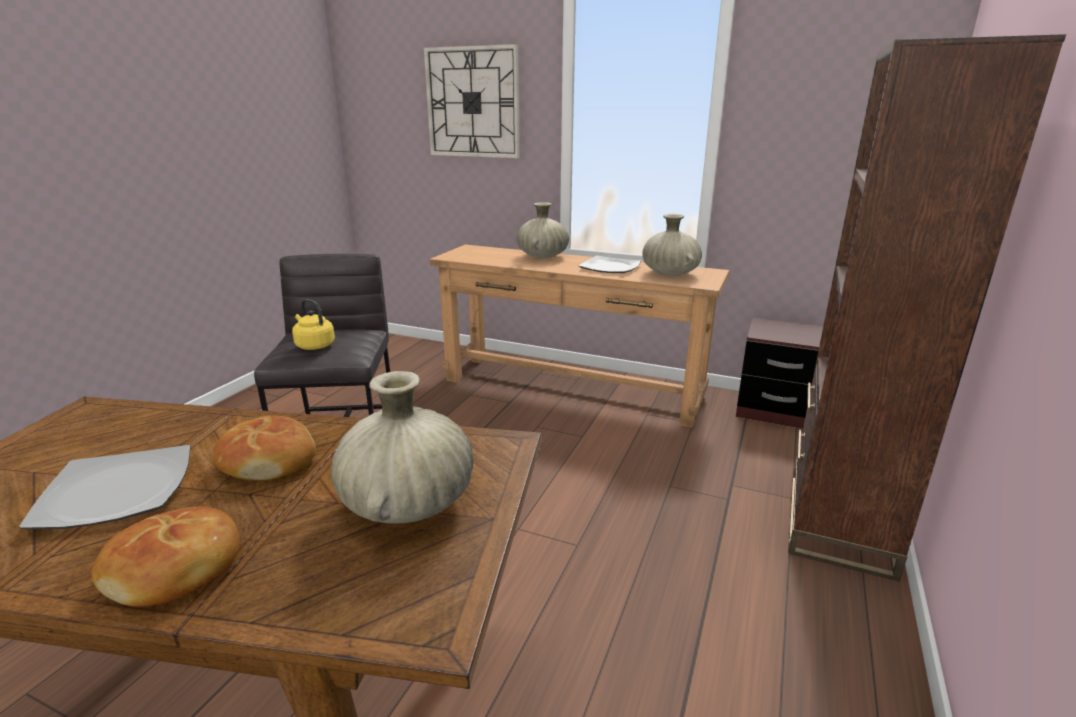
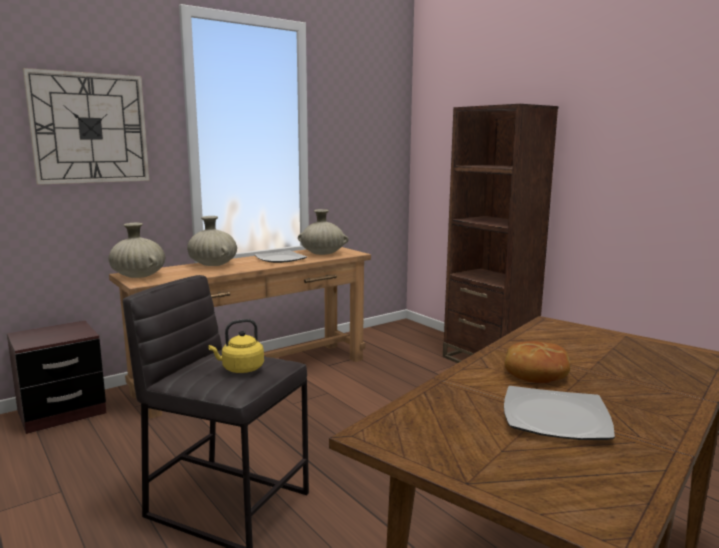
camera: 60 degrees left, 10 degrees down
bread [92,506,240,607] -> none
beige vase [331,371,474,523] -> beige vase moved to [109,223,165,278]
brown nightstand [736,318,823,429] -> brown nightstand moved to [7,321,106,434]

